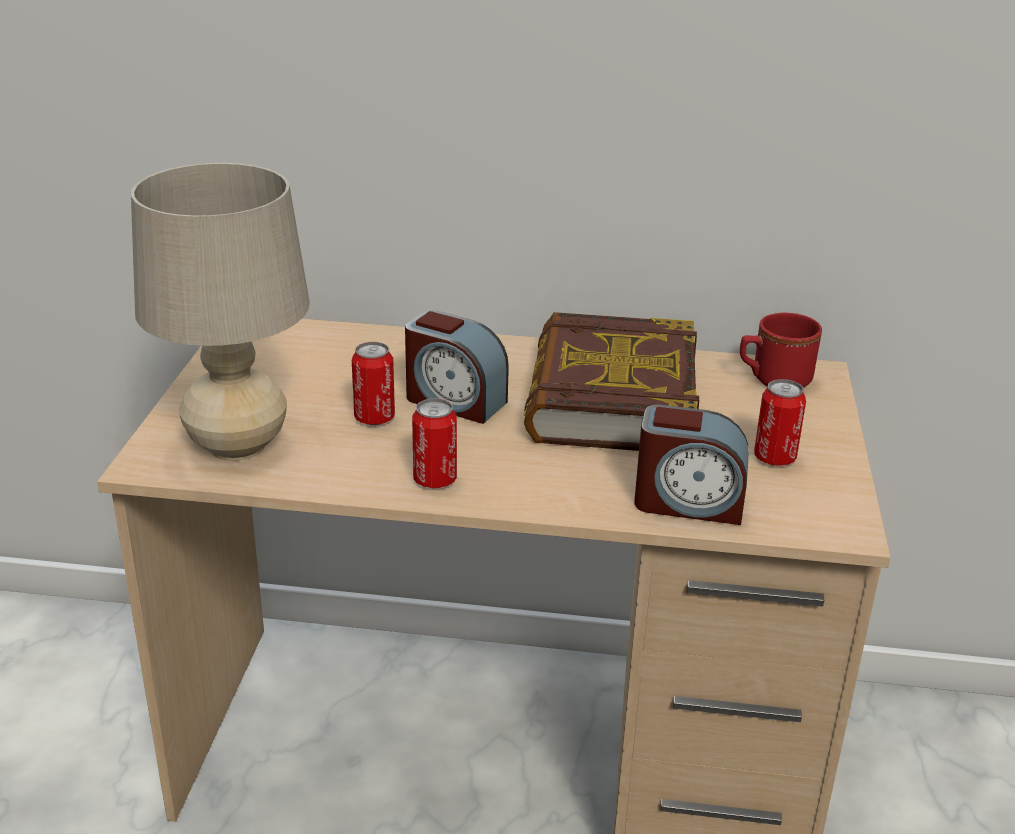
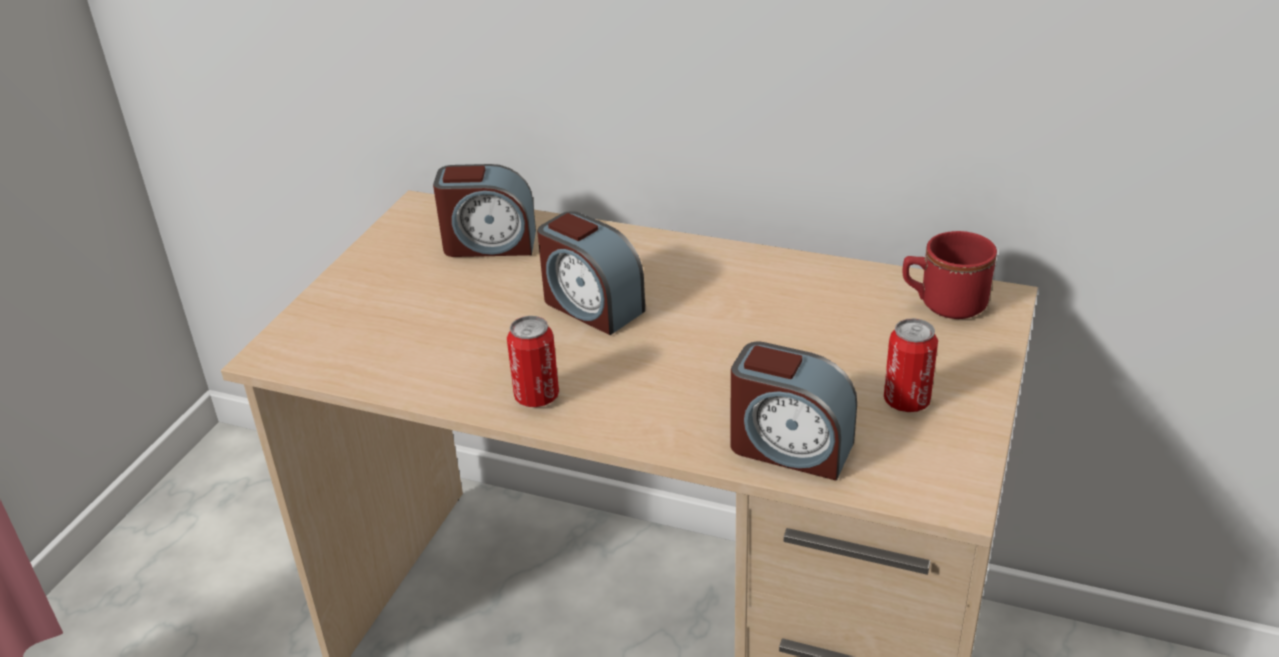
camera: 15 degrees right, 5 degrees up
beige table lamp [131,163,310,461] -> none
can [352,342,395,425] -> none
book [524,312,699,451] -> none
none -> alarm clock [433,164,536,257]

